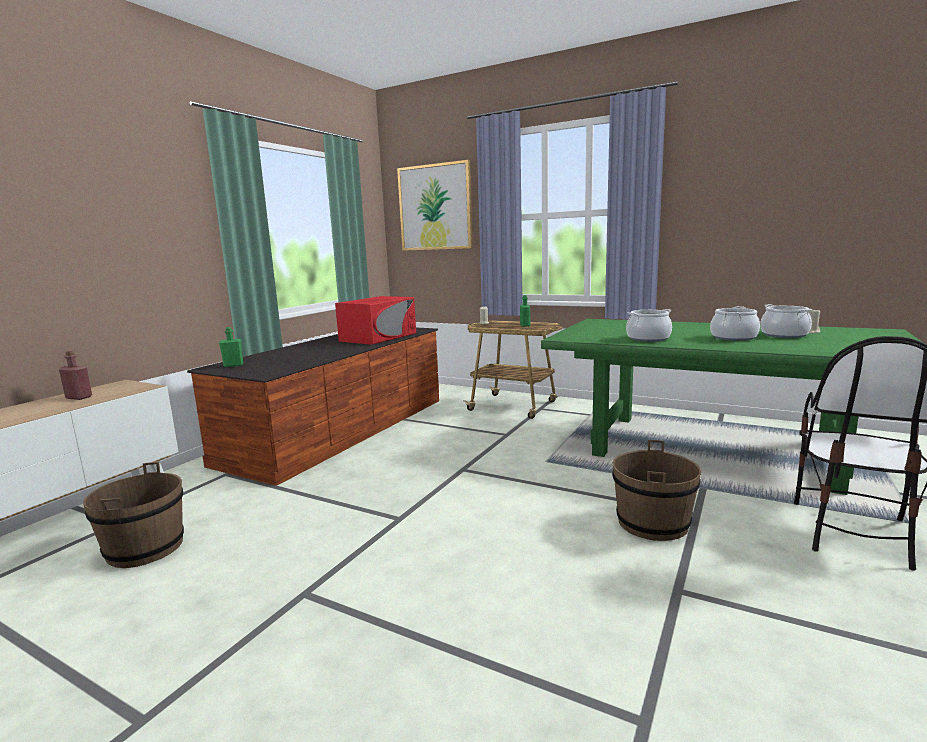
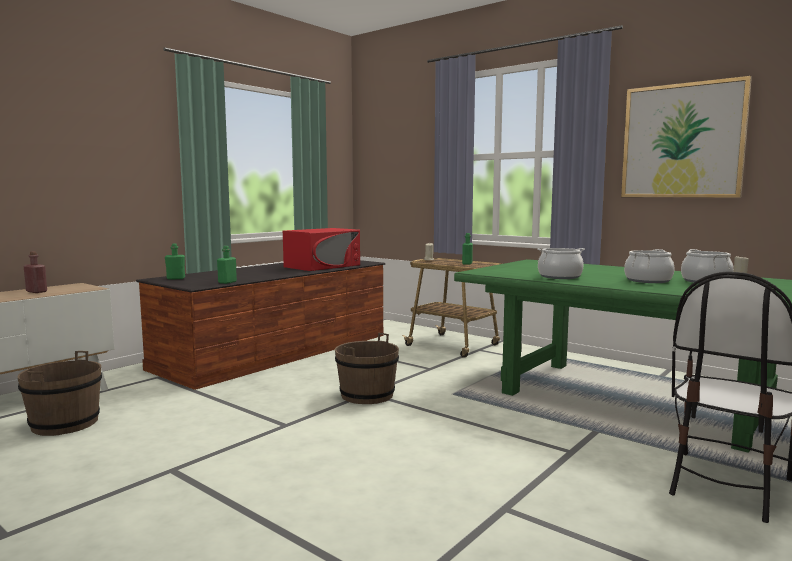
camera: 10 degrees right, 5 degrees down
picture [397,160,473,251] -> picture moved to [621,76,752,198]
brown bucket [612,440,701,541] -> brown bucket moved to [335,333,399,404]
none -> green bottle [217,246,237,284]

